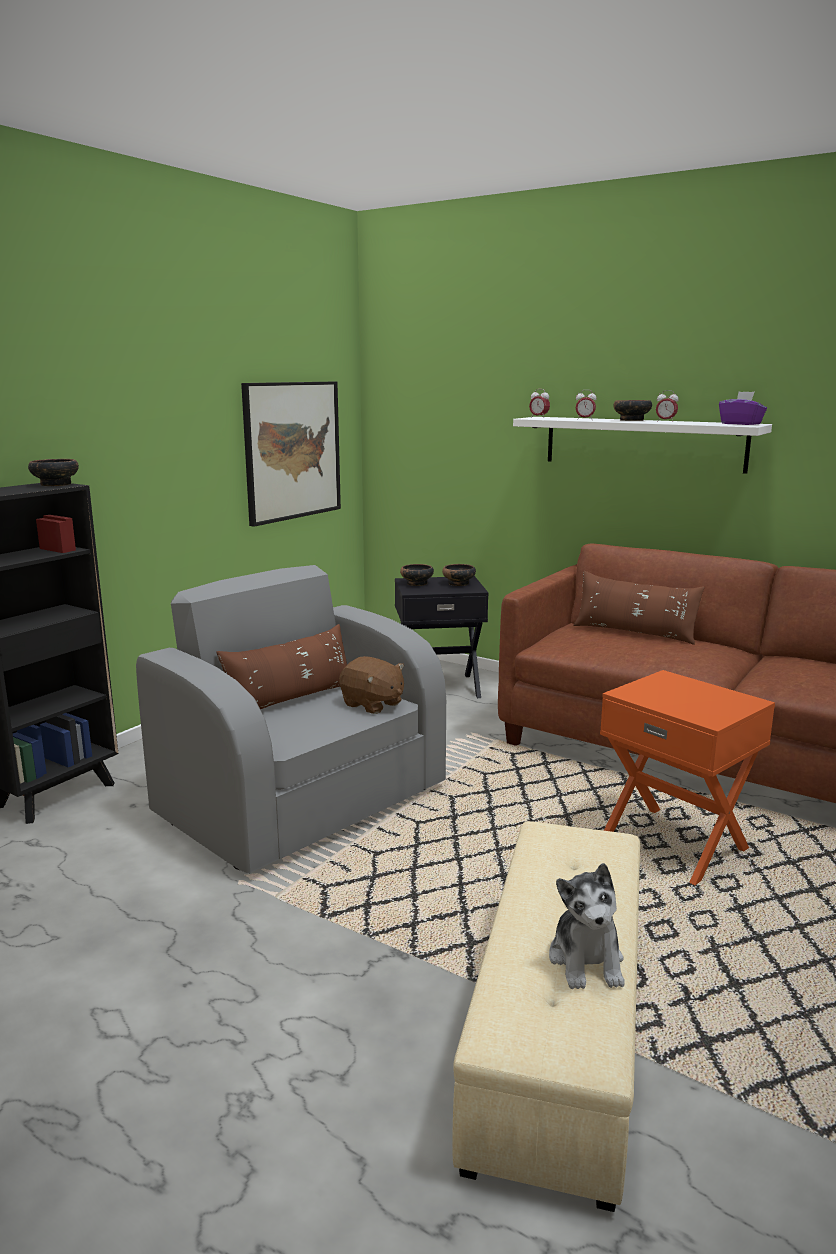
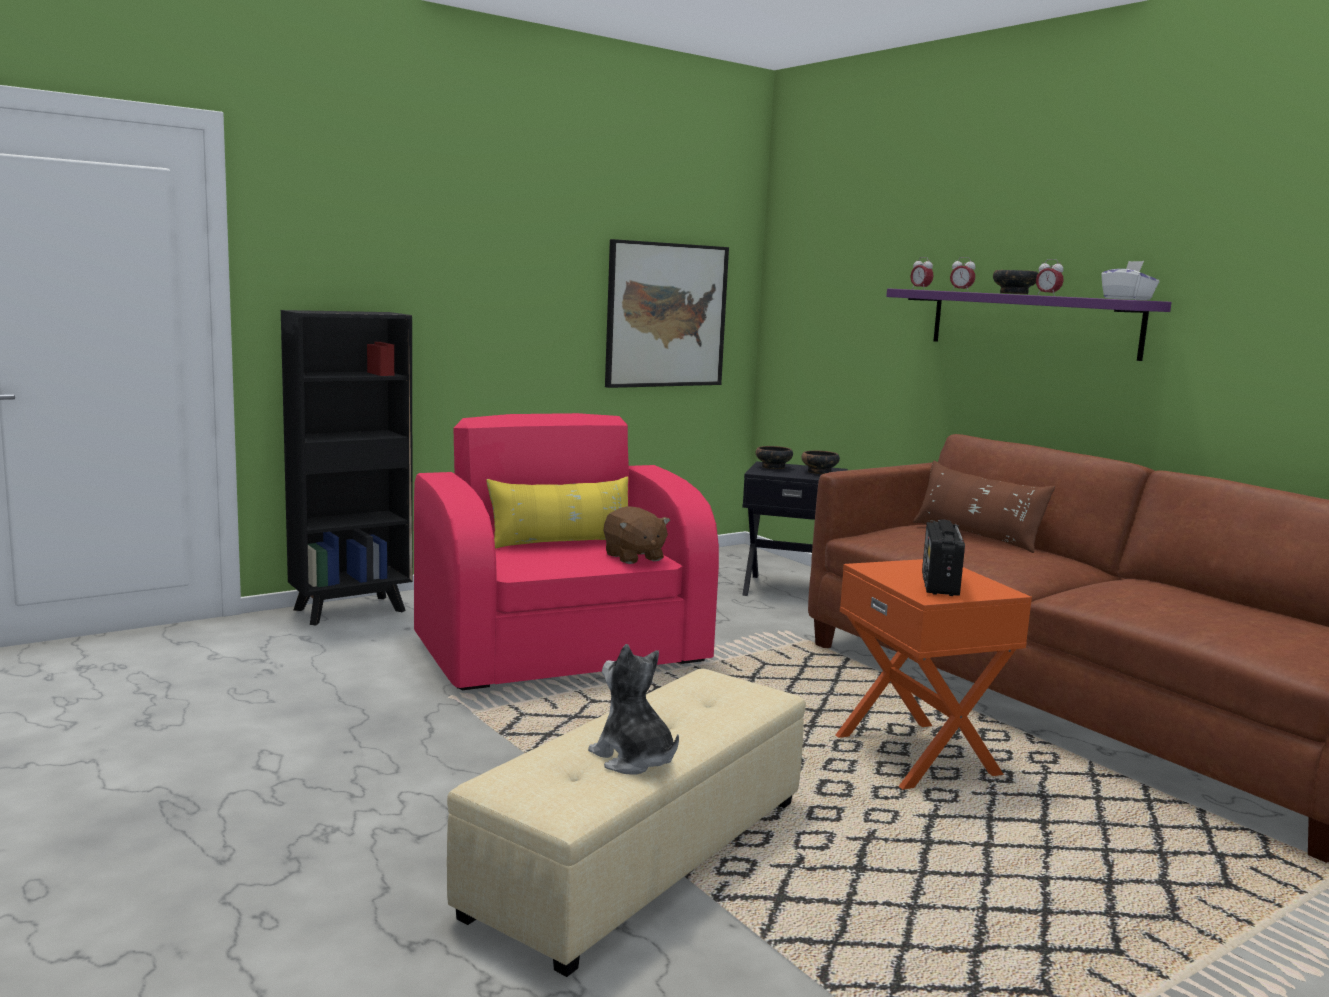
camera: 20 degrees right, 5 degrees down
bowl [28,459,79,486] -> none
grey armchair [136,565,446,873] -> pink armchair [414,413,719,690]
brown pillow [217,624,347,709] -> yellow pillow [486,476,628,549]
white shelf [513,417,772,474] -> purple shelf [886,289,1172,361]
plush toy [549,863,625,989] -> plush toy turned 120 degrees clockwise [588,644,679,775]
purple tissue box [719,392,767,425] -> white tissue box [1101,261,1159,300]
none -> radio [922,520,965,596]

